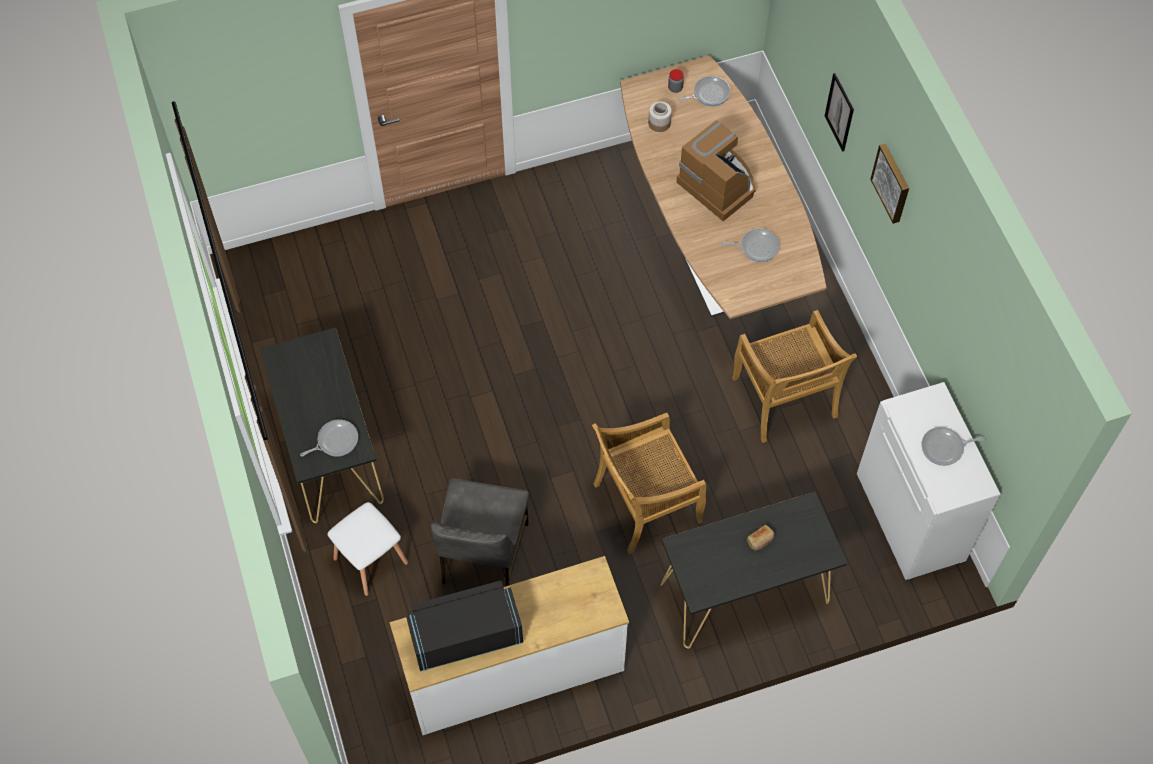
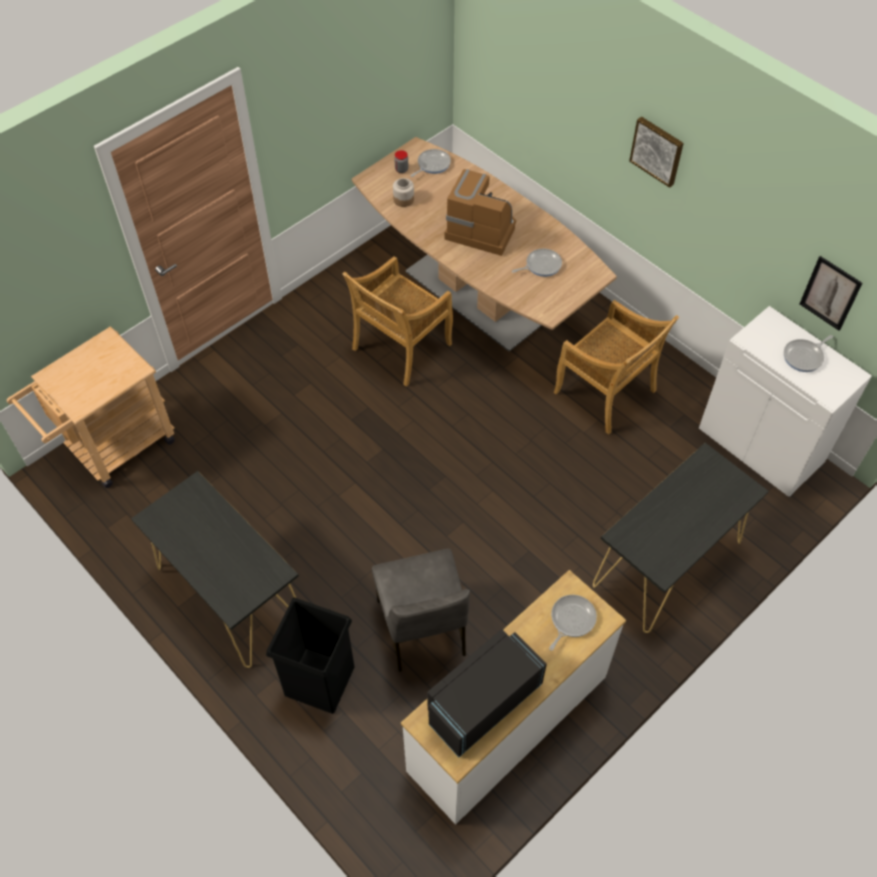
camera: 25 degrees left, 5 degrees down
frying pan [300,419,358,457] -> frying pan moved to [549,595,597,651]
white stool [328,502,408,596] -> black trash can [266,598,355,714]
beige chair [592,413,706,554] -> beige chair moved to [342,257,453,387]
bread [747,525,774,550] -> none
picture [825,73,854,152] -> picture moved to [800,256,862,331]
none -> beige cart [7,326,175,488]

